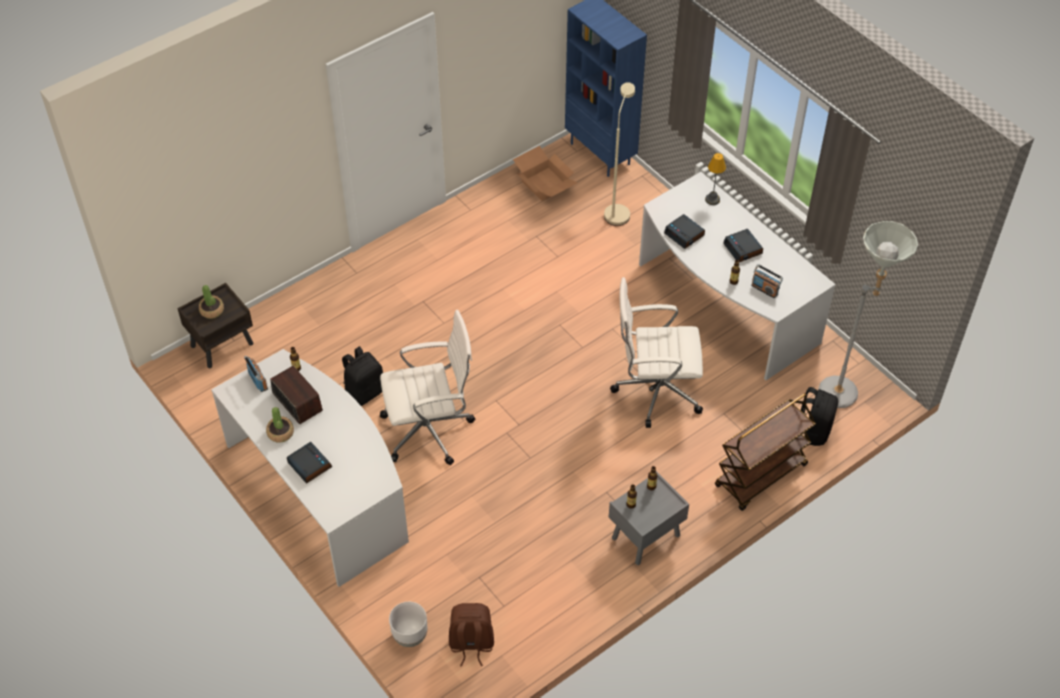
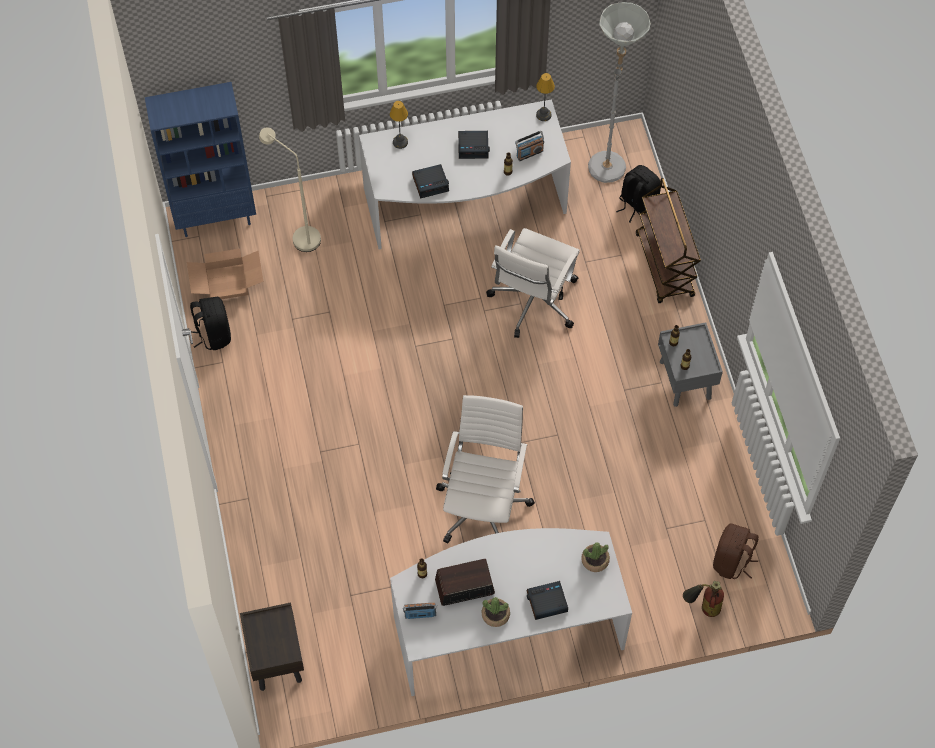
camera: 65 degrees left, 10 degrees up
potted plant [199,285,224,319] -> potted plant moved to [581,542,610,572]
black backpack [342,346,383,406] -> black backpack moved to [190,297,231,350]
white planter [389,602,427,647] -> fire extinguisher [683,581,724,617]
none -> table lamp [536,73,555,121]

